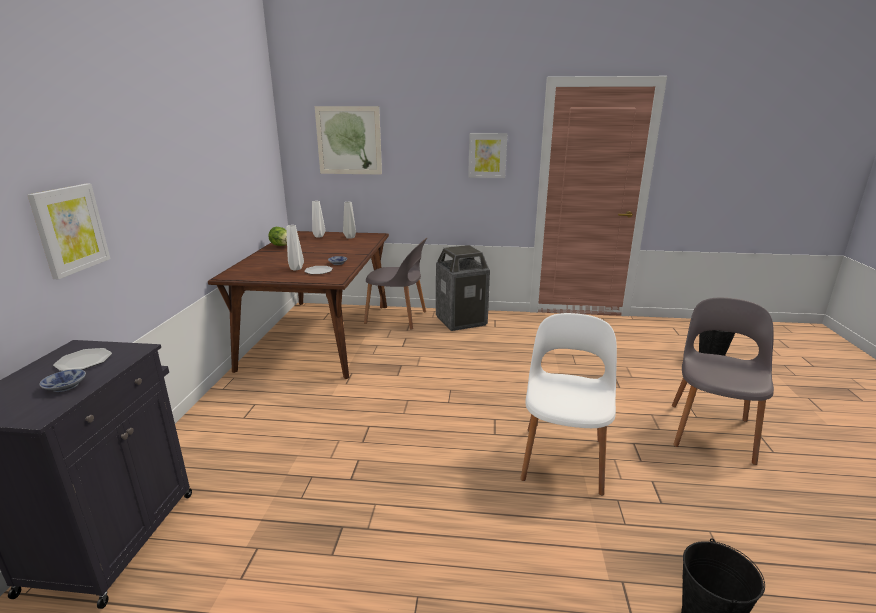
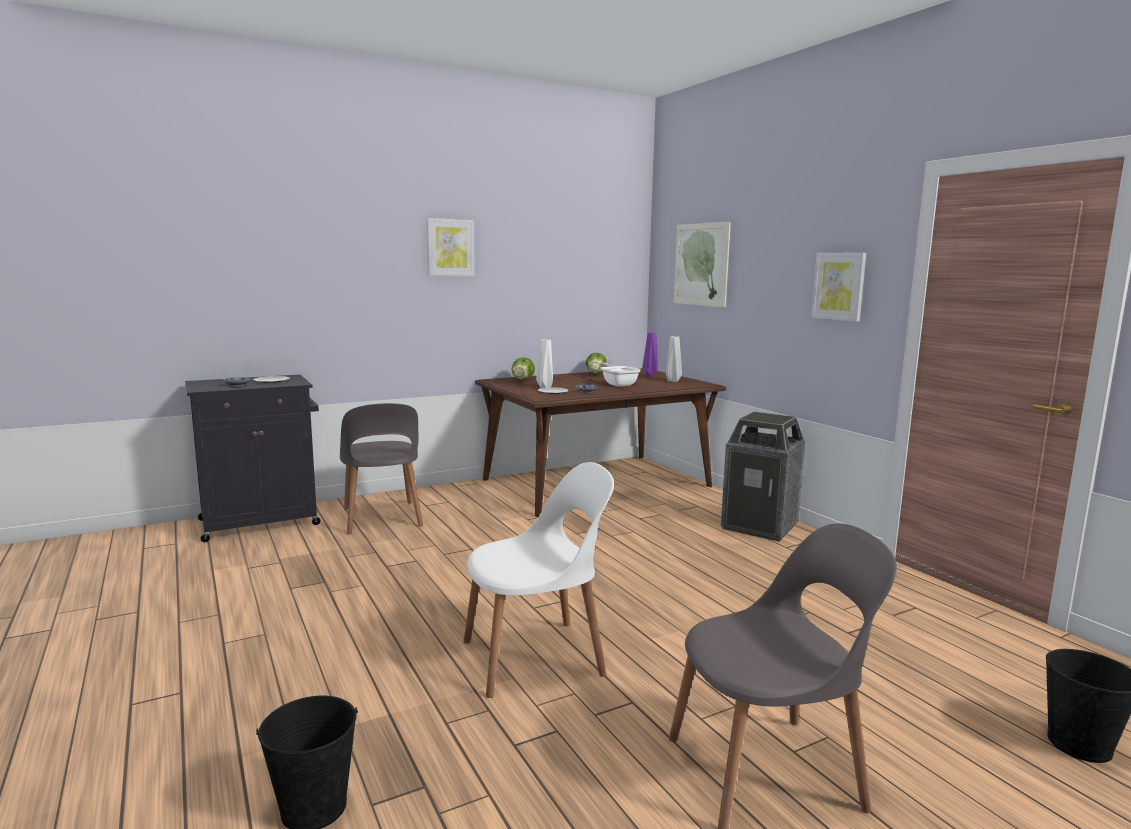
camera: 55 degrees right, 10 degrees down
picture [28,184,110,279] -> picture moved to [427,218,475,276]
white vase [312,201,326,238] -> purple vase [642,332,658,376]
grey chair [364,238,427,330] -> grey chair moved to [340,403,423,534]
none -> lettuce [512,358,535,380]
none -> frying pan [600,363,641,387]

